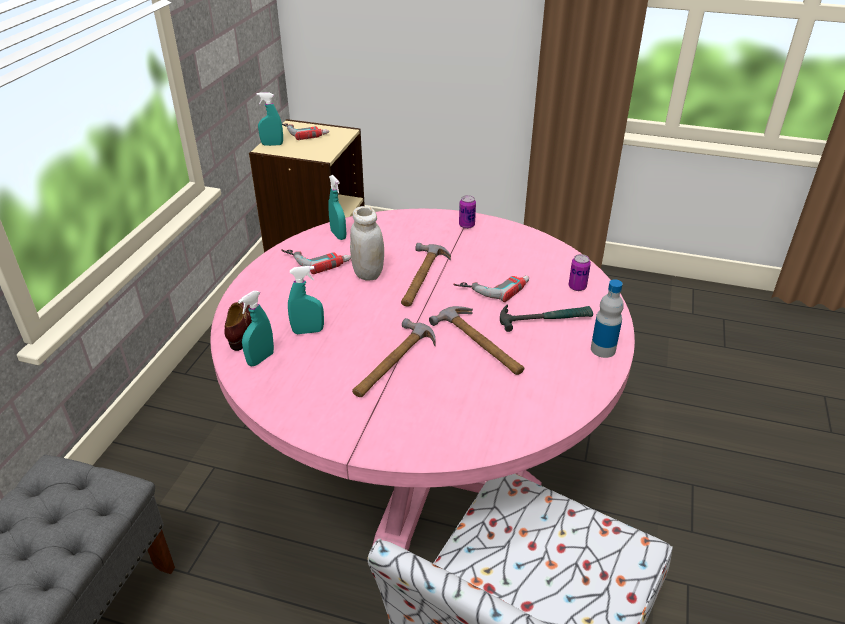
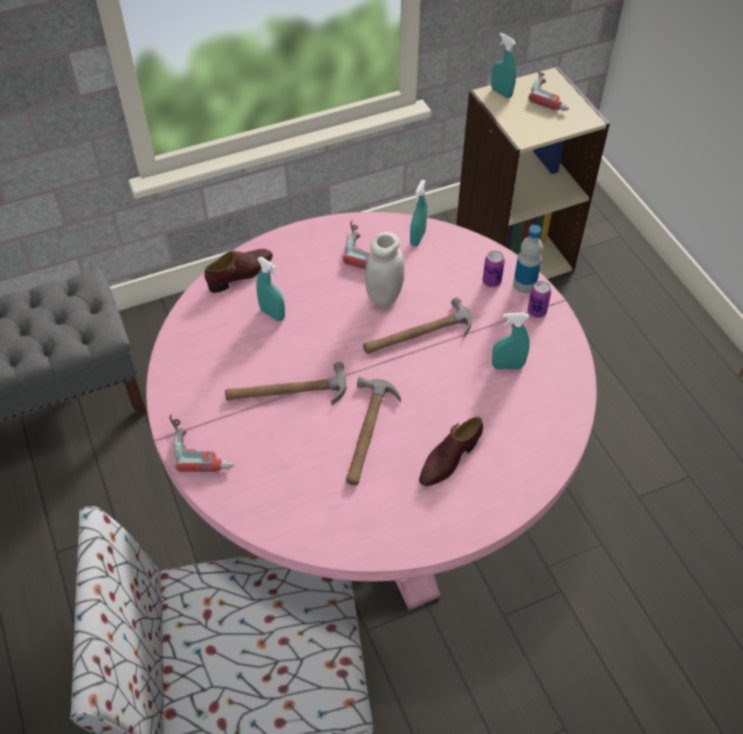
camera: 50 degrees right, 15 degrees up
turquoise spray bottle [238,291,274,366] -> turquoise spray bottle moved to [492,313,530,370]
power drill [453,276,529,302] -> power drill moved to [170,415,234,472]
hammer [500,304,593,332] -> brown shoe [419,417,483,486]
can [569,254,591,291] -> can moved to [483,251,505,287]
bottle [591,279,624,358] -> bottle moved to [513,225,543,293]

